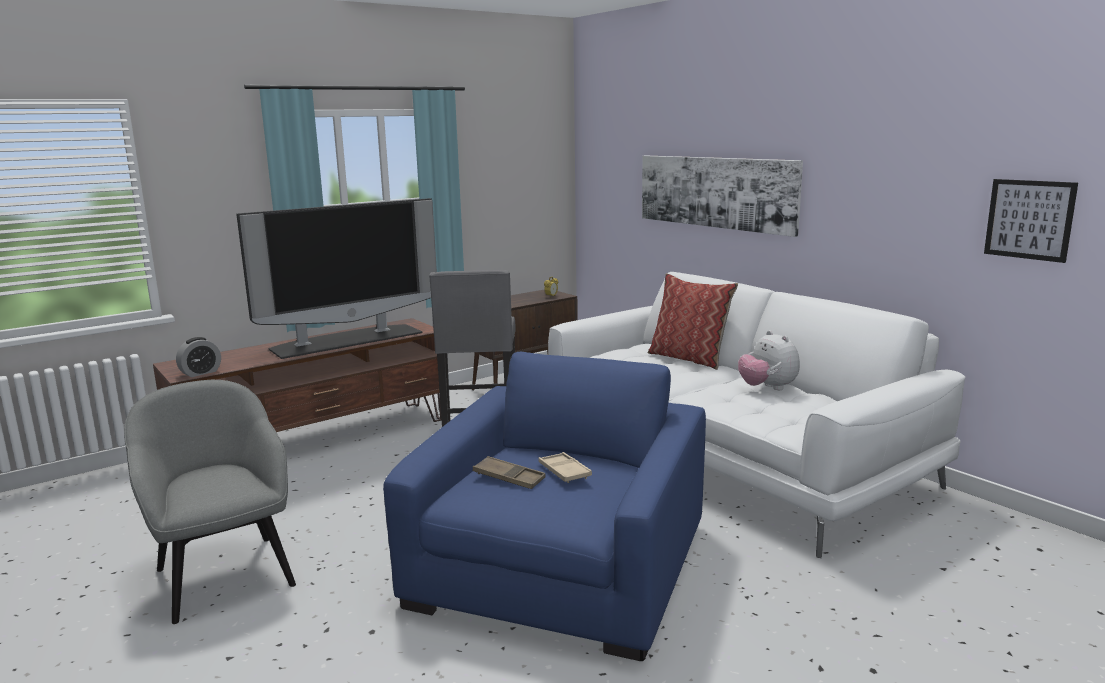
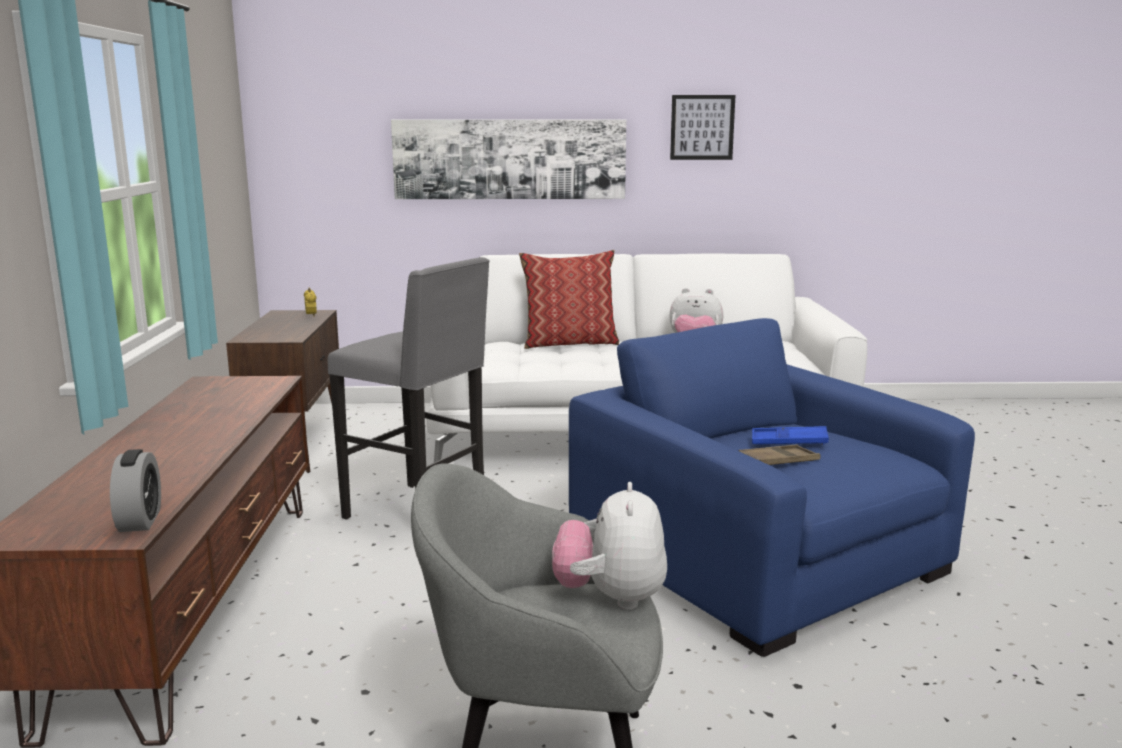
camera: 55 degrees left, 0 degrees up
television [236,198,437,359] -> none
beige tray [538,452,592,483] -> blue tray [752,426,829,445]
picture [984,179,1078,263] -> picture moved to [670,95,735,160]
none -> plush toy [552,482,667,610]

